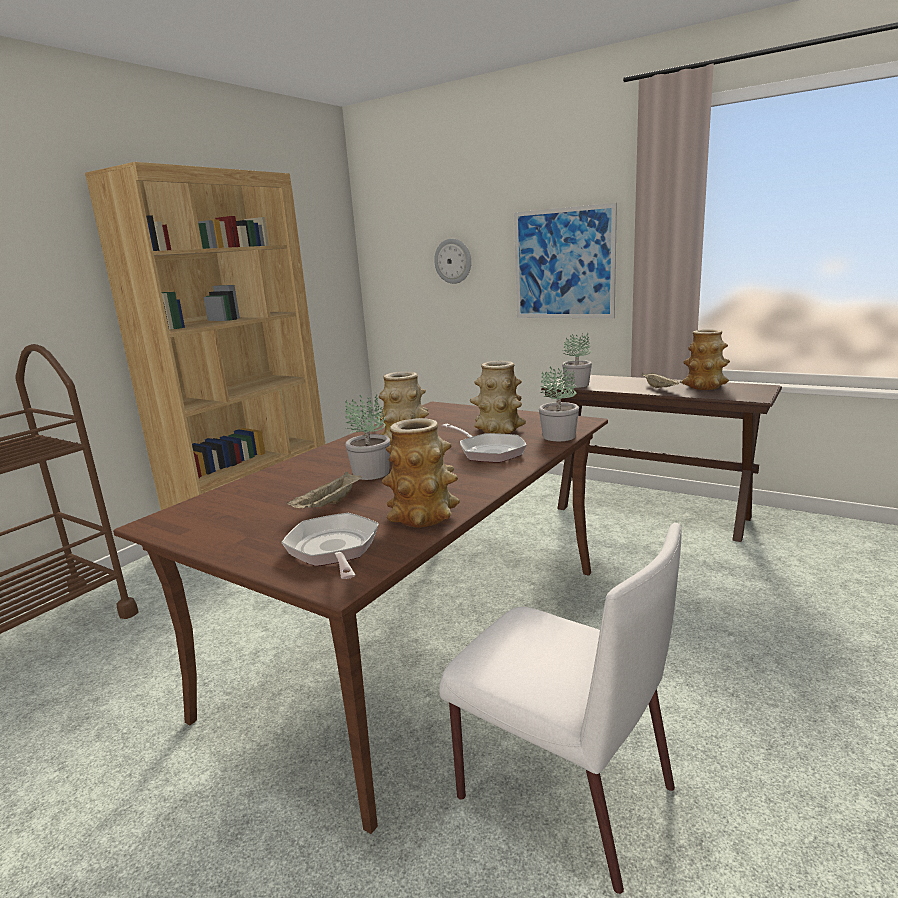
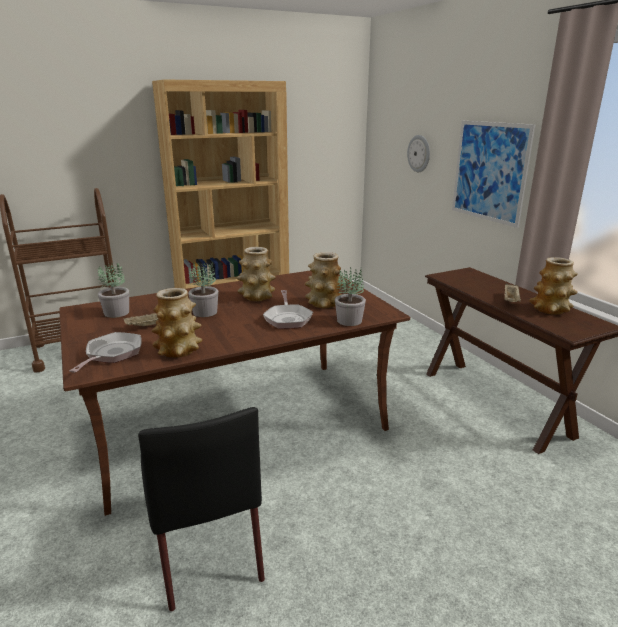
camera: 30 degrees right, 5 degrees up
white chair [439,523,682,894] -> black chair [138,407,265,611]
potted plant [562,333,592,388] -> potted plant moved to [97,262,129,318]

